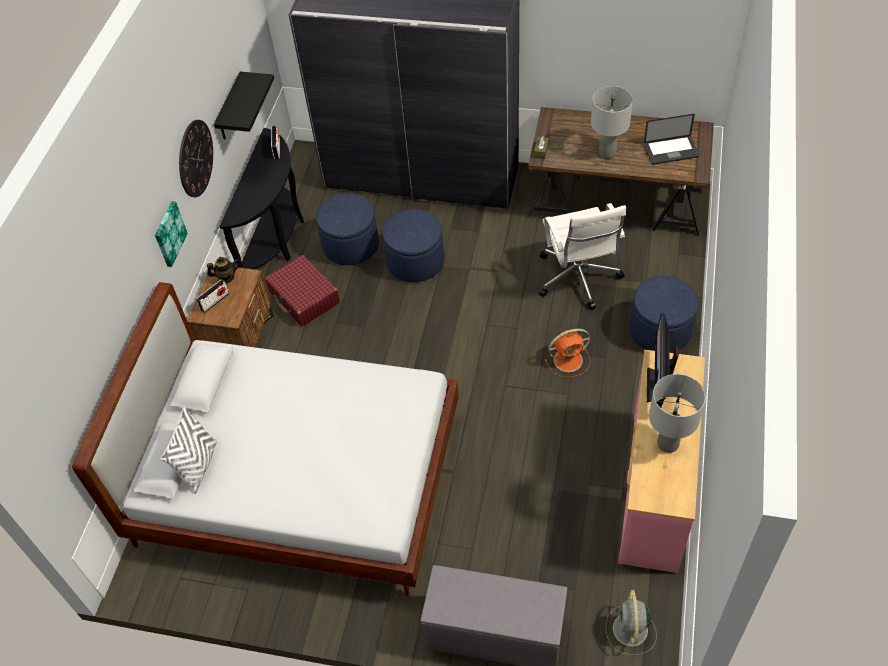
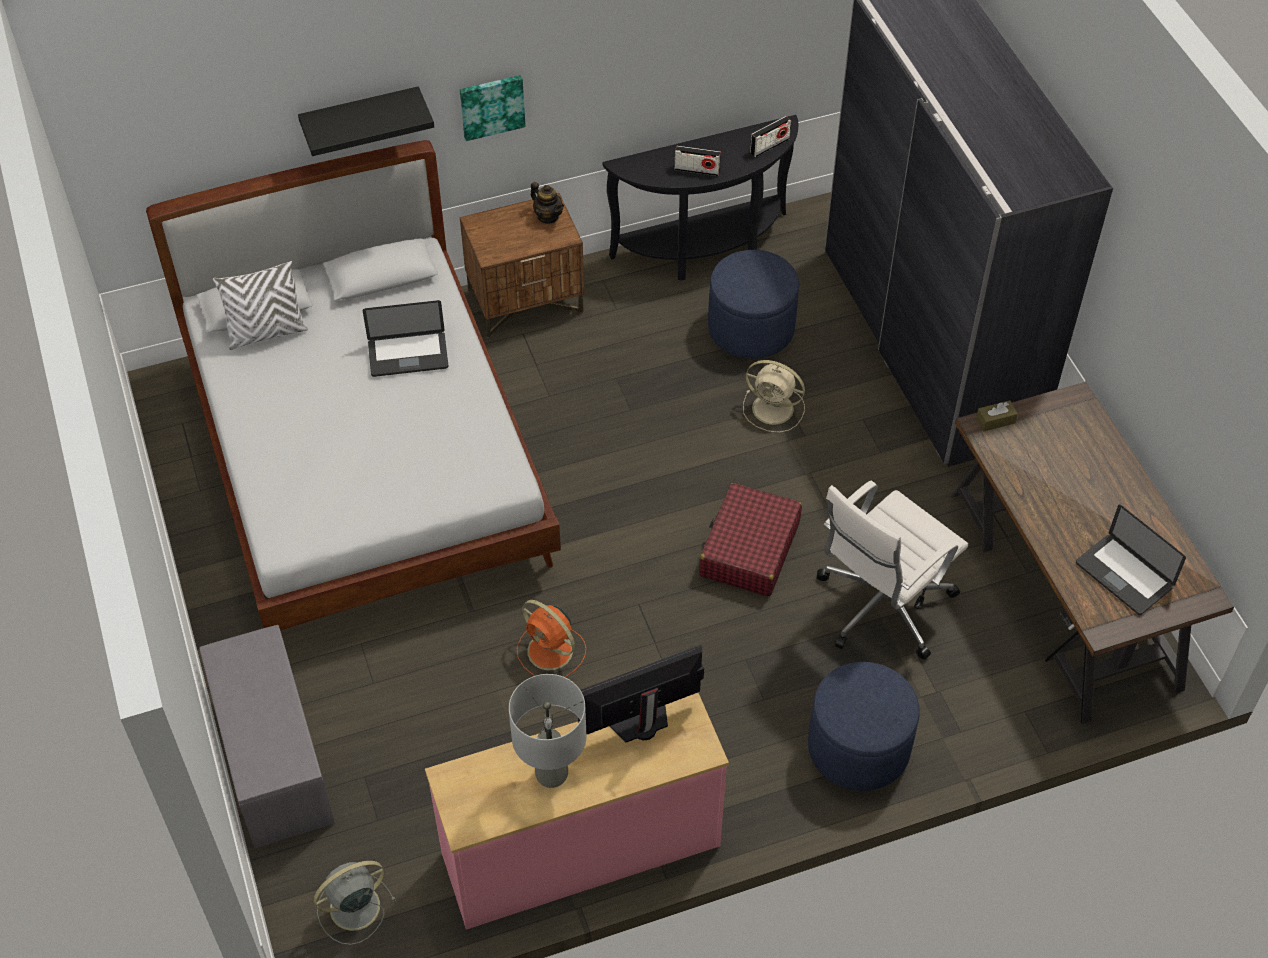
camera: 55 degrees right, 0 degrees up
wall clock [179,120,213,197] -> none
radio [196,279,229,313] -> radio moved to [675,146,721,176]
black shelf [214,72,274,139] -> black shelf moved to [298,86,434,156]
red suitcase [265,255,340,326] -> red suitcase moved to [699,483,802,597]
blue ottoman [382,209,444,282] -> beige fan [743,360,805,433]
orange fan [544,329,590,377] -> orange fan moved to [517,600,586,677]
grey table lamp [591,86,633,159] -> none
none -> laptop [363,300,448,377]

